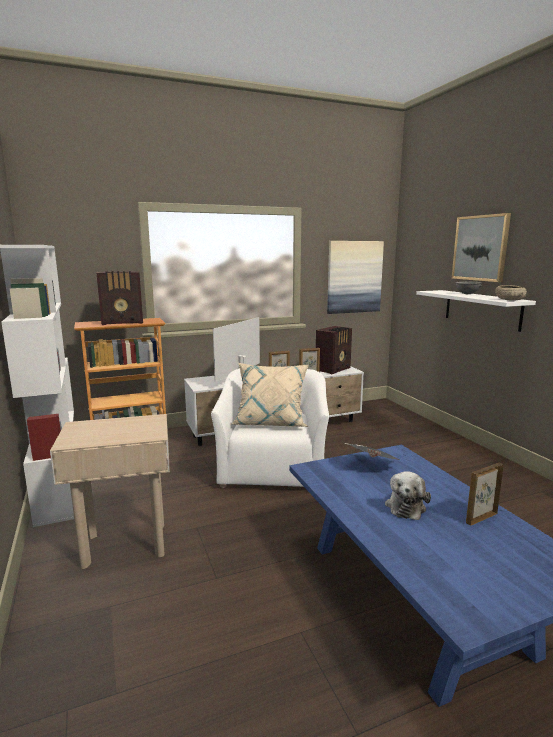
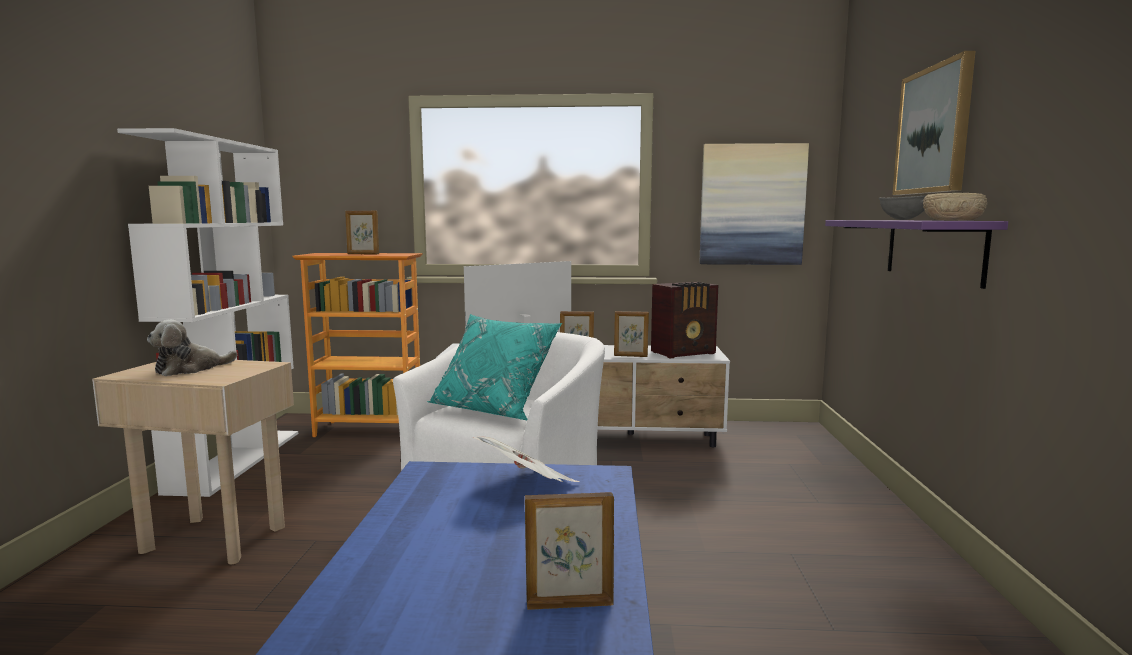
camera: 25 degrees right, 5 degrees down
radio [96,271,143,325] -> picture frame [345,211,379,254]
beige pillow [231,363,309,427] -> turquoise pillow [427,314,562,420]
plush toy [385,471,431,520] -> plush toy moved to [147,319,237,376]
white shelf [416,290,536,332] -> purple shelf [825,220,1008,289]

